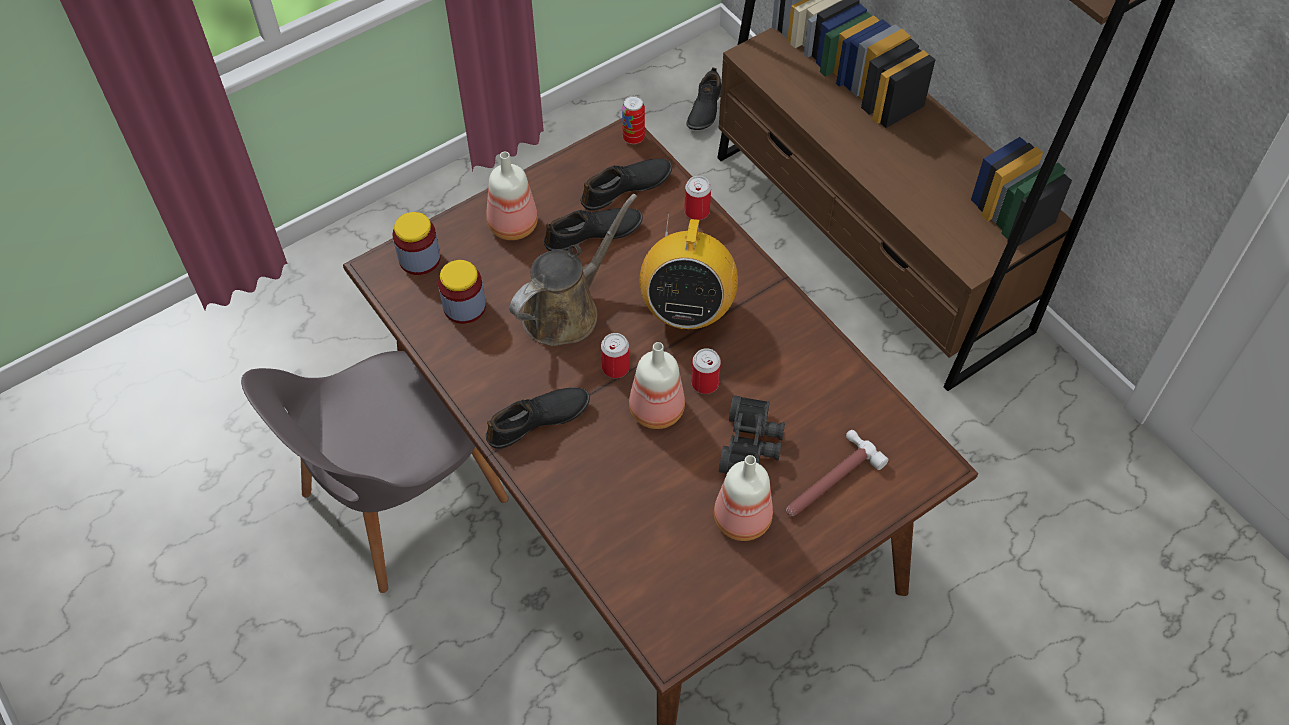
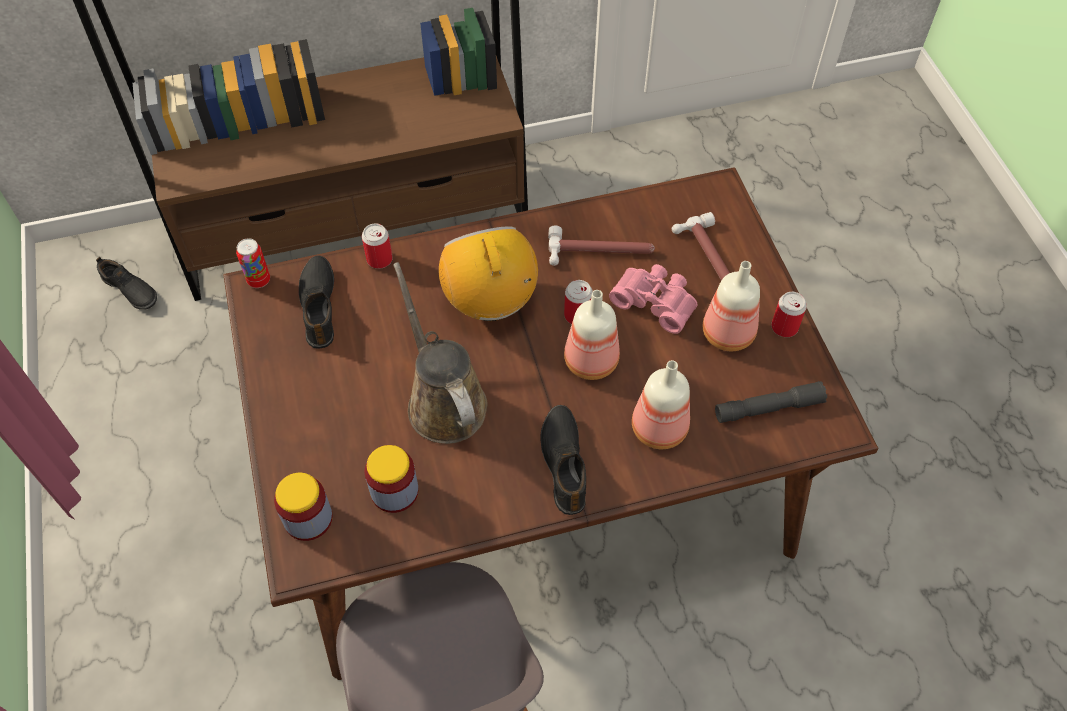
camera: 70 degrees left, 0 degrees up
bottle [486,152,538,240] -> bottle moved to [632,360,690,449]
black shoe [544,208,643,251] -> none
can [601,333,630,378] -> can moved to [771,292,807,337]
radio [640,212,738,330] -> radio turned 135 degrees counterclockwise [439,226,538,321]
black binoculars [719,395,785,473] -> pink binoculars [609,264,697,334]
none -> hammer [548,225,655,266]
none -> grey flashlight [715,381,827,423]

